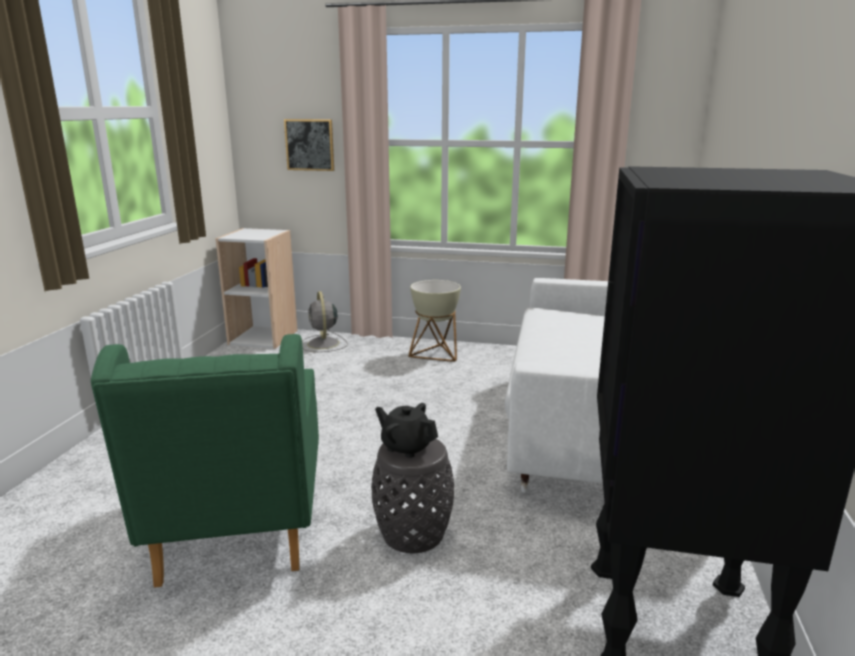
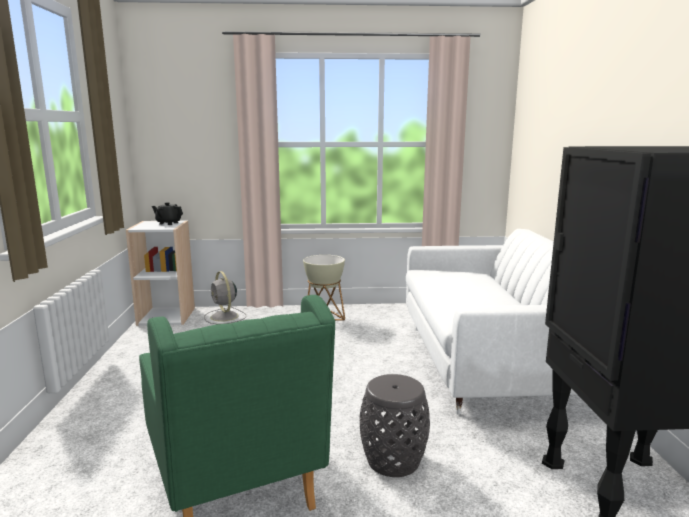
camera: 15 degrees left, 5 degrees down
picture [284,119,334,171] -> none
black teapot [375,403,438,458] -> black teapot moved to [152,202,183,225]

